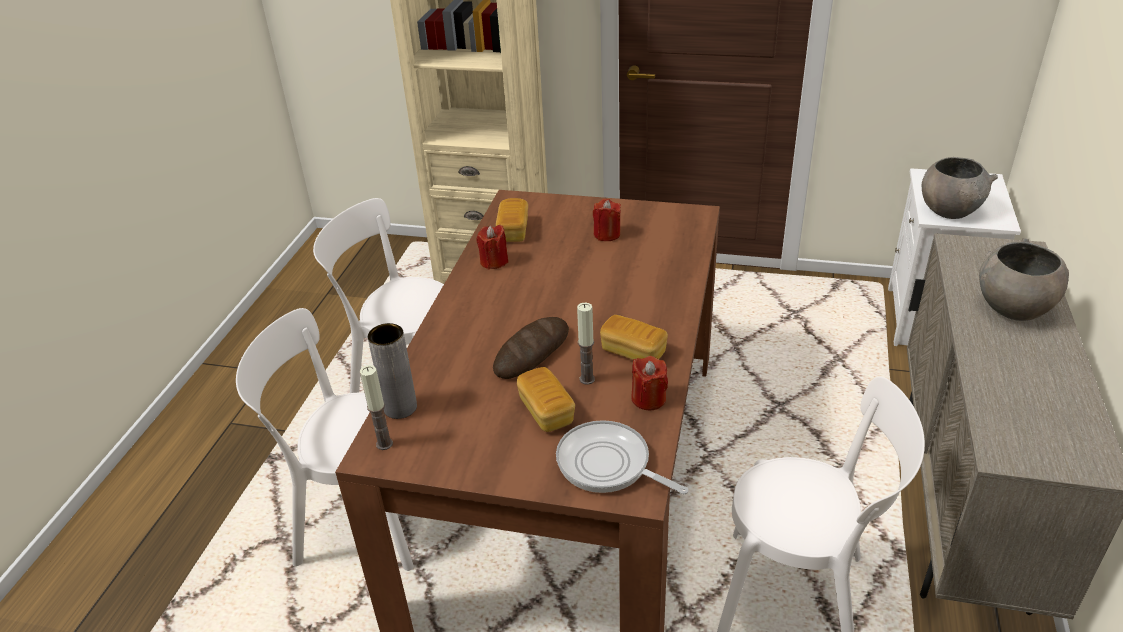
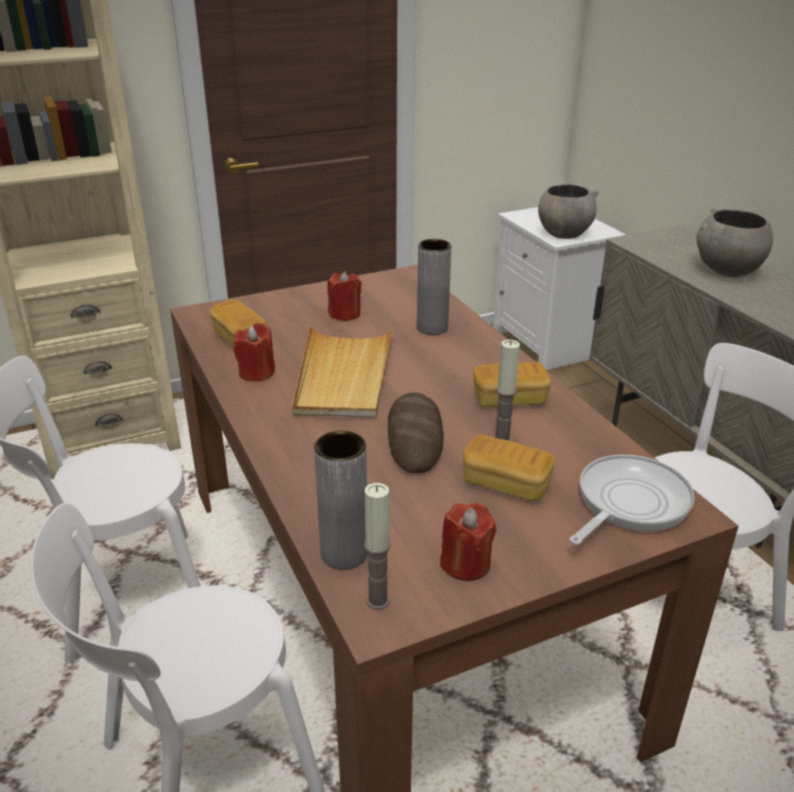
camera: 40 degrees left, 5 degrees down
frying pan [556,420,689,495] -> frying pan turned 135 degrees clockwise [569,455,695,545]
red candle [631,356,668,410] -> red candle moved to [440,502,496,581]
none -> beige tray [292,325,393,419]
none -> grey vase [417,239,451,335]

